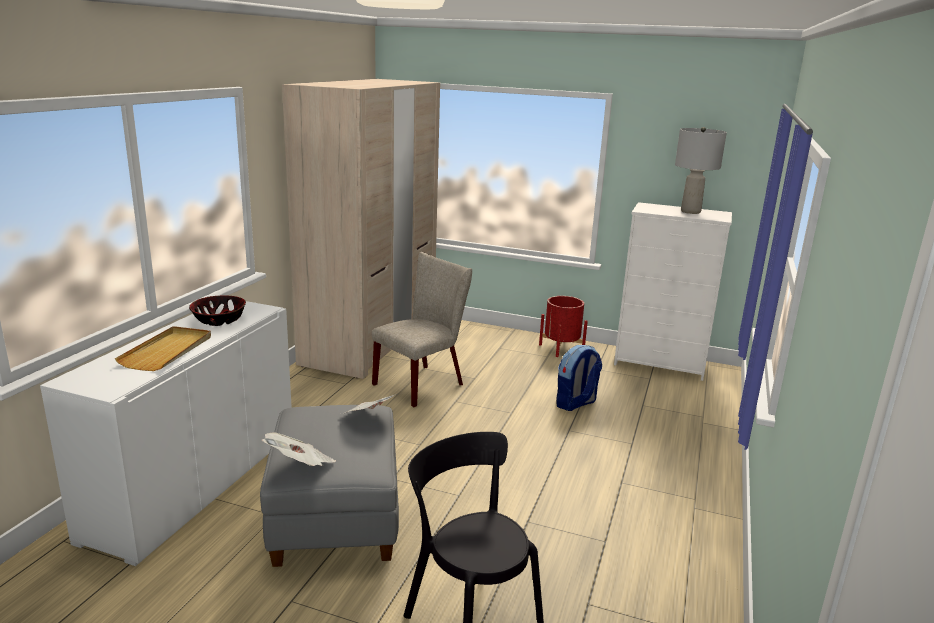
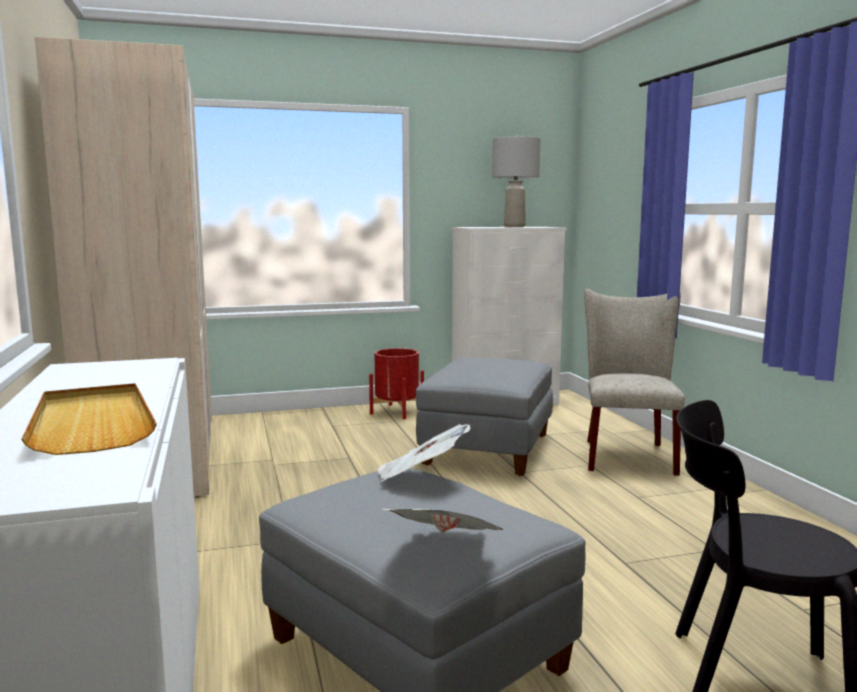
camera: 35 degrees left, 10 degrees down
bowl [189,295,246,326] -> none
beige chair [372,252,472,407] -> beige chair moved to [584,289,685,476]
backpack [556,345,602,411] -> grey ottoman [416,358,553,476]

